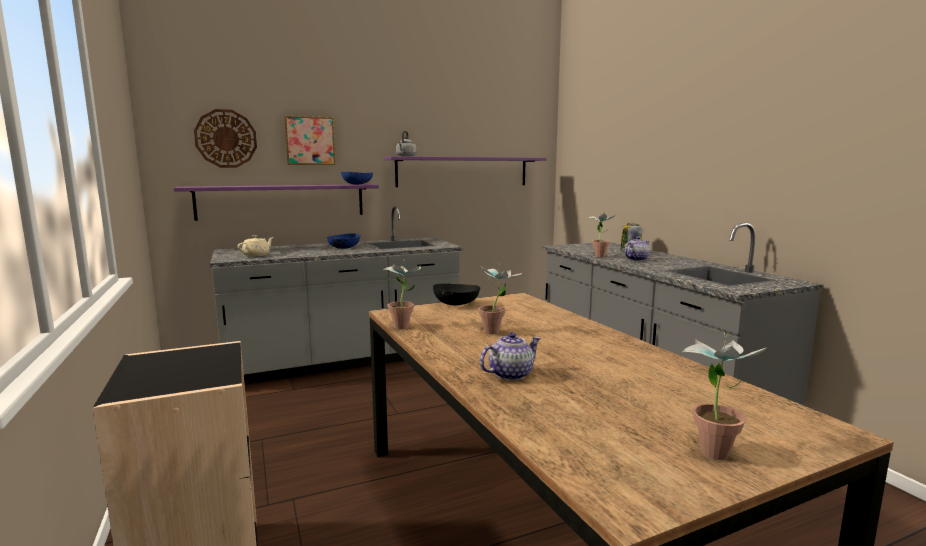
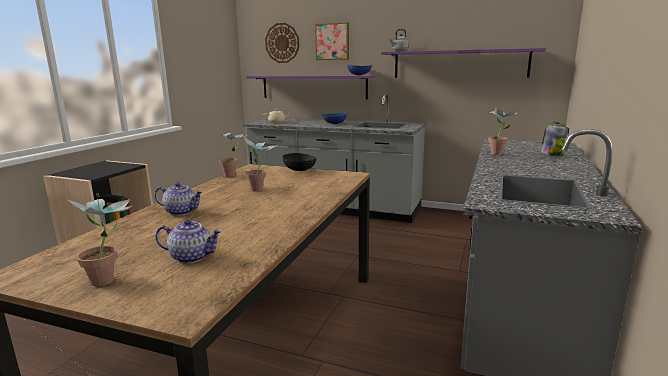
camera: 45 degrees right, 5 degrees up
teapot [624,236,650,261] -> teapot moved to [156,219,222,264]

